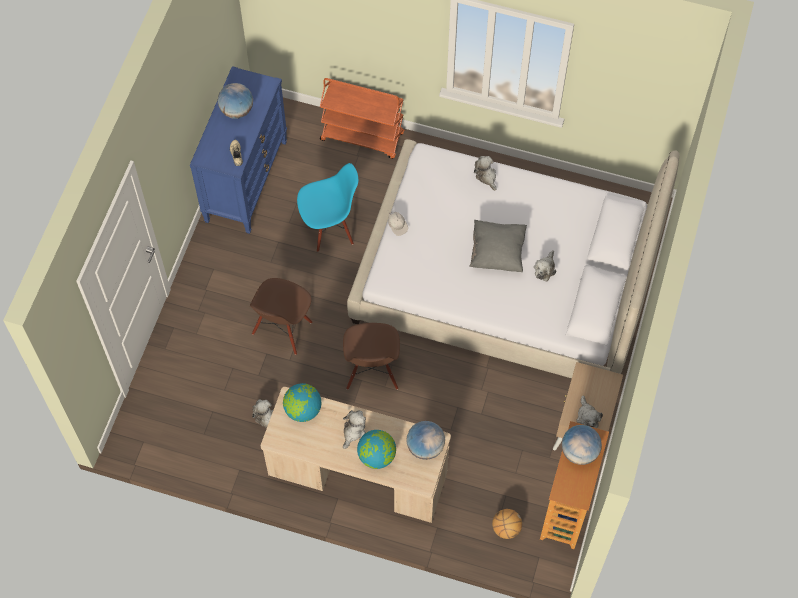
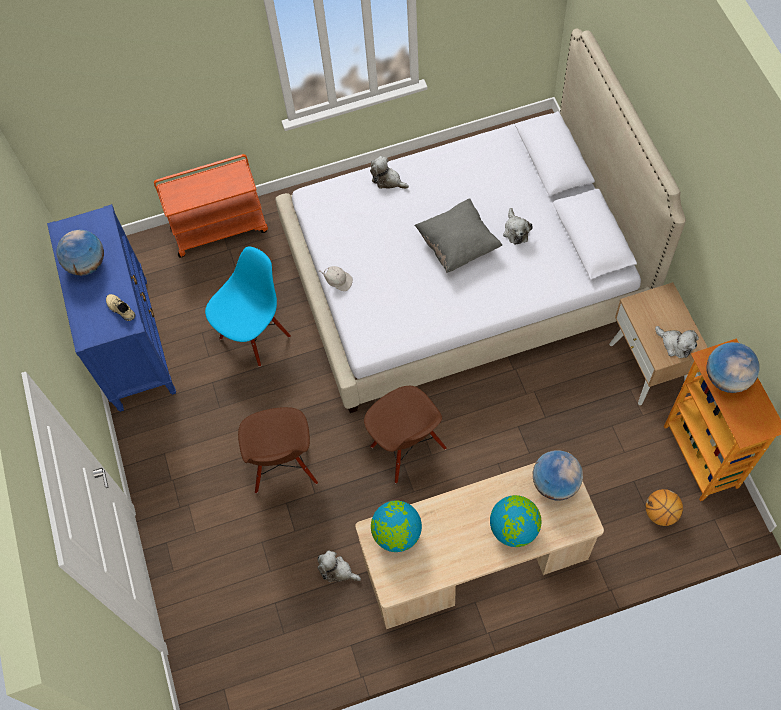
camera: 30 degrees left, 0 degrees up
plush toy [343,410,366,449] -> none

